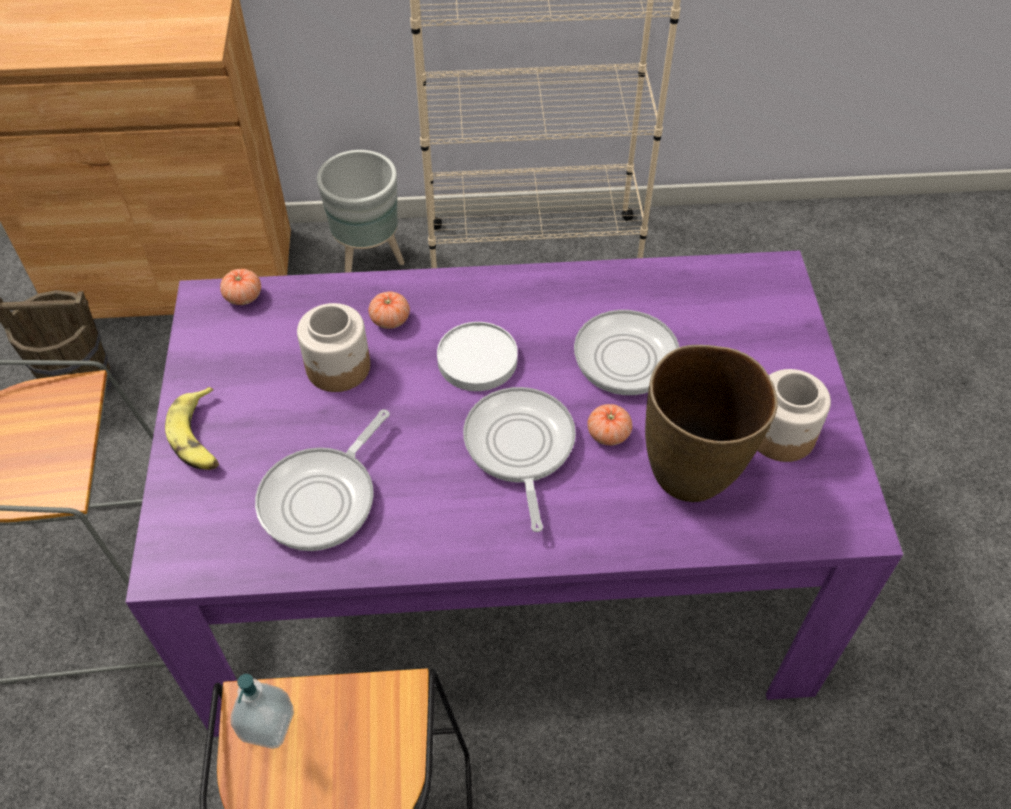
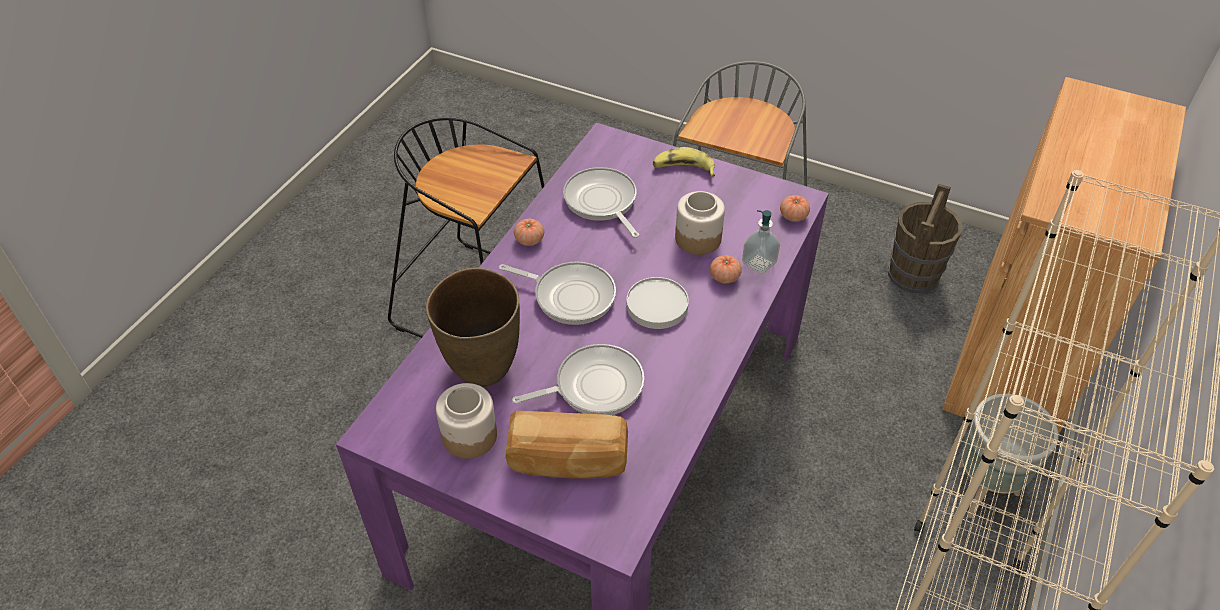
camera: 120 degrees right, 5 degrees down
soap dispenser [231,674,294,749] -> soap dispenser moved to [742,210,780,274]
tomato [587,404,632,446] -> tomato moved to [514,219,544,246]
none -> bread [505,411,628,478]

